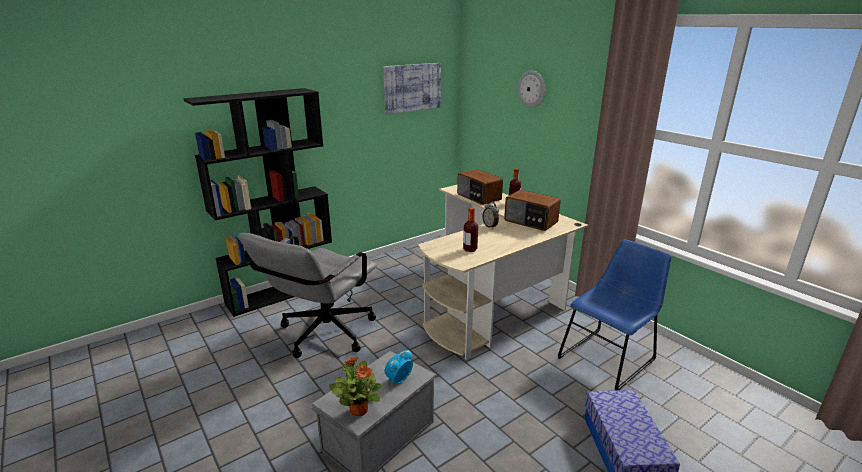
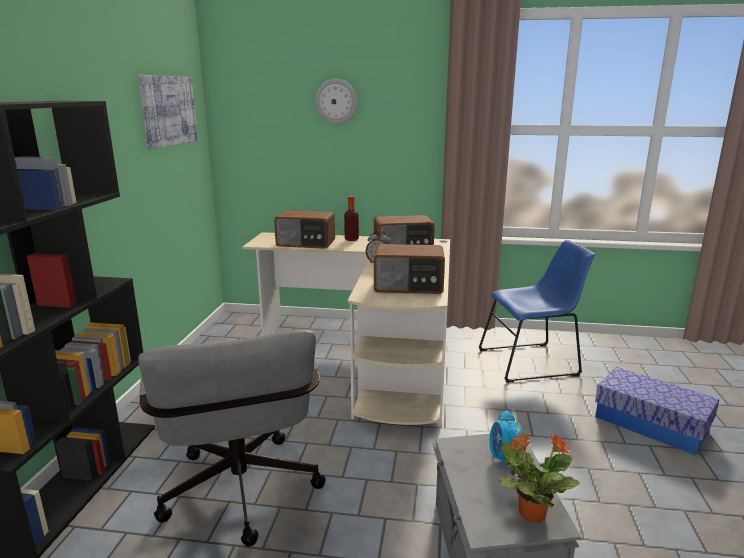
camera: 45 degrees left, 5 degrees down
bottle [463,208,478,252] -> radio [374,244,445,294]
blue chair [558,239,671,390] -> blue chair turned 75 degrees clockwise [479,240,595,383]

